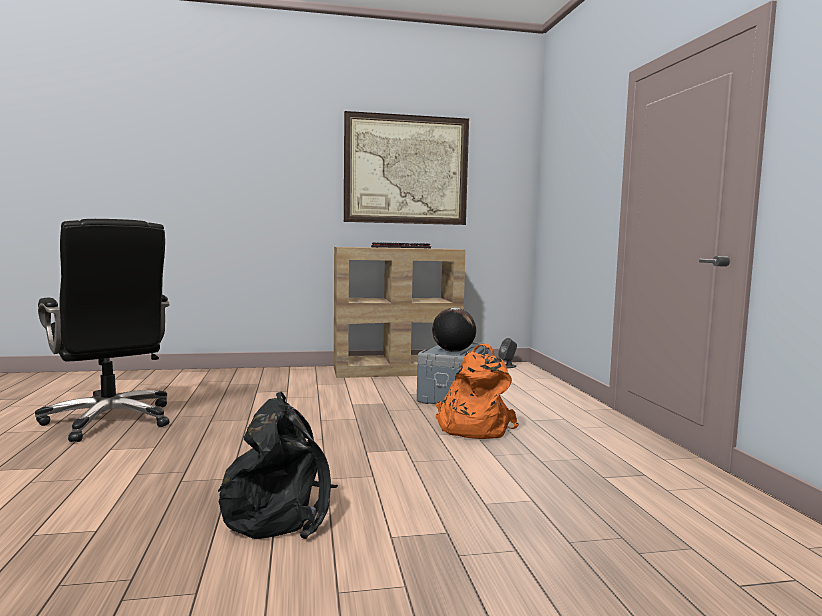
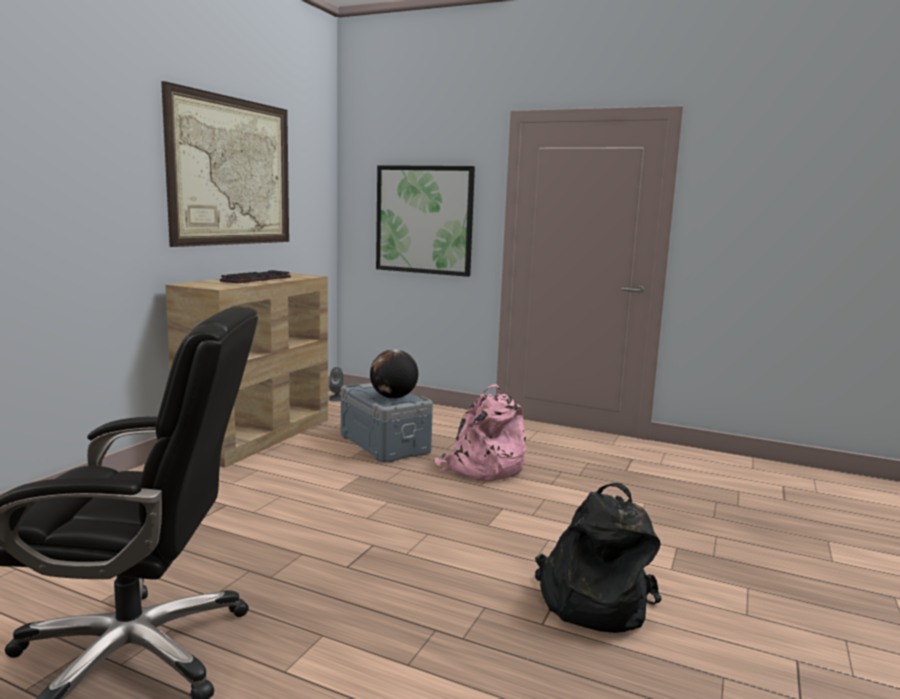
camera: 55 degrees left, 5 degrees up
orange backpack [435,344,519,439] -> pink backpack [435,384,526,481]
none -> picture [376,165,475,277]

